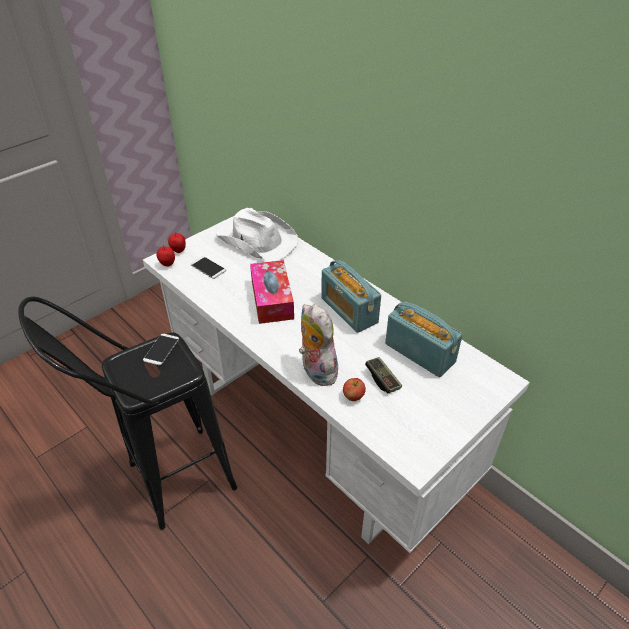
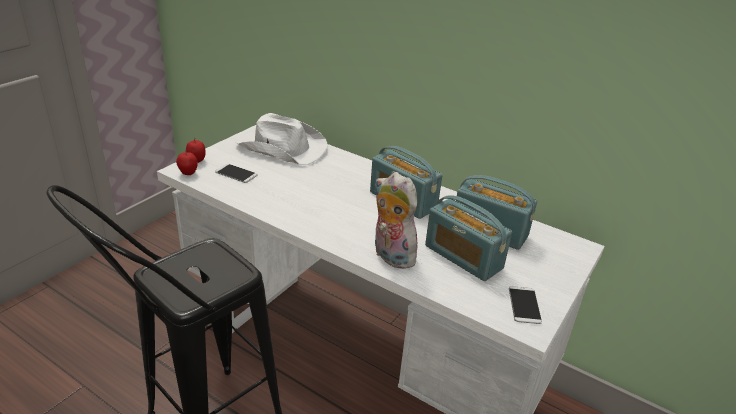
camera: 15 degrees left, 10 degrees down
phone [143,334,179,365] -> phone moved to [509,286,542,324]
tissue box [250,260,294,324] -> none
apple [343,378,366,401] -> none
game controller [365,357,402,393] -> radio [425,195,512,281]

